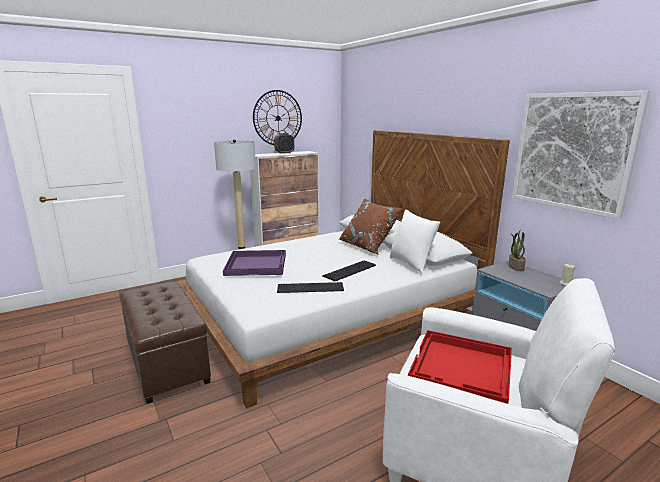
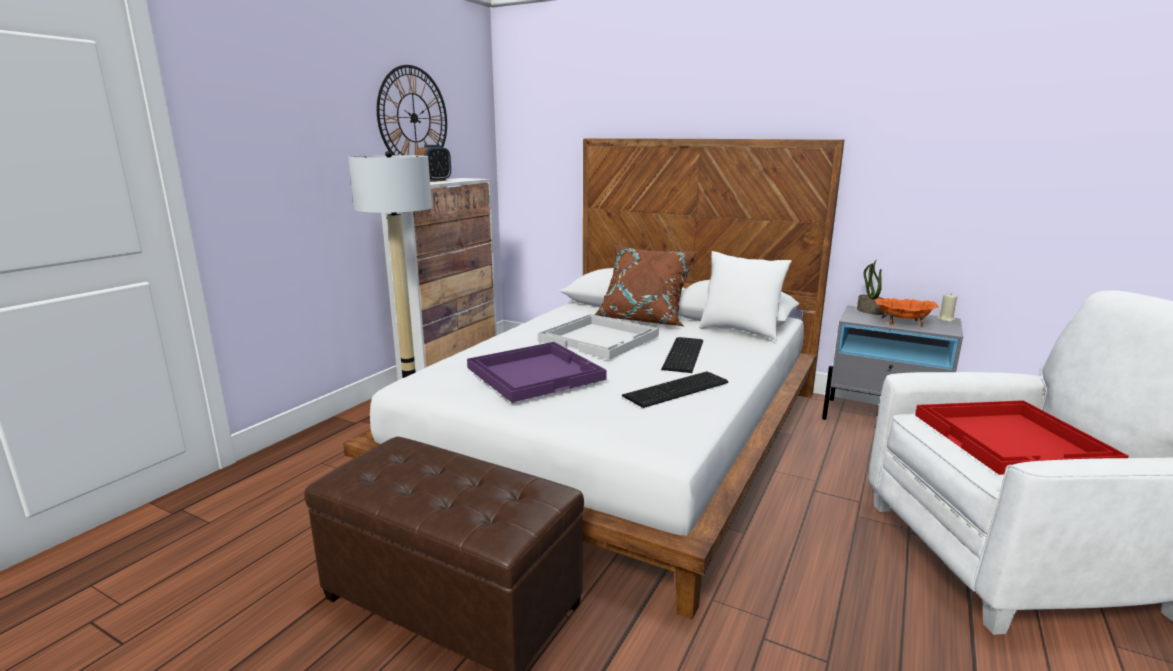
camera: 30 degrees left, 0 degrees up
picture [512,91,650,219] -> none
none -> white tray [538,314,659,360]
none -> orange bowl [874,298,939,327]

